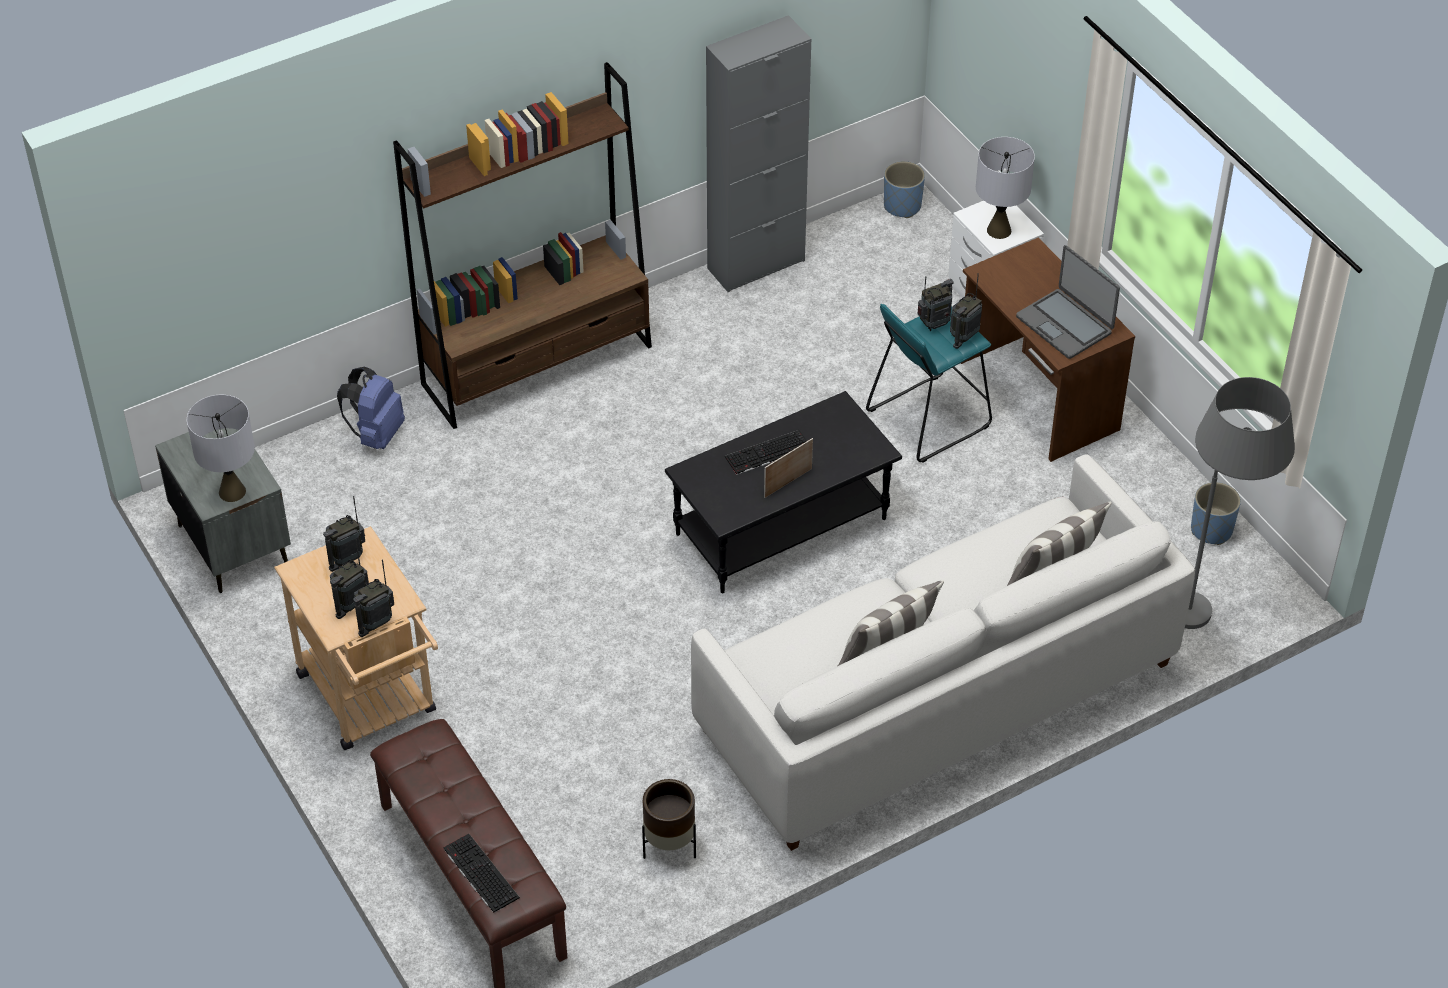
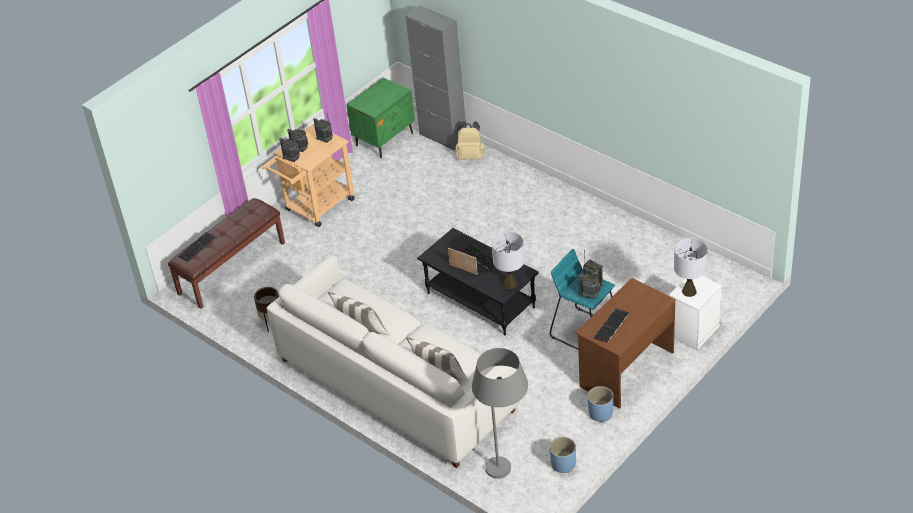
camera: 75 degrees right, 5 degrees down
grey nightstand [155,428,291,593] -> green nightstand [346,78,415,158]
grey table lamp [187,395,255,502] -> grey table lamp moved to [491,232,525,289]
blue backpack [337,367,405,449] -> beige backpack [455,121,484,160]
brown bookcase [393,62,652,429] -> none
grey cabinet [706,15,811,292] -> grey cabinet moved to [406,6,466,151]
blue planter [884,161,925,218] -> blue planter moved to [587,386,613,422]
laptop [1016,245,1120,359] -> keyboard [593,308,629,343]

